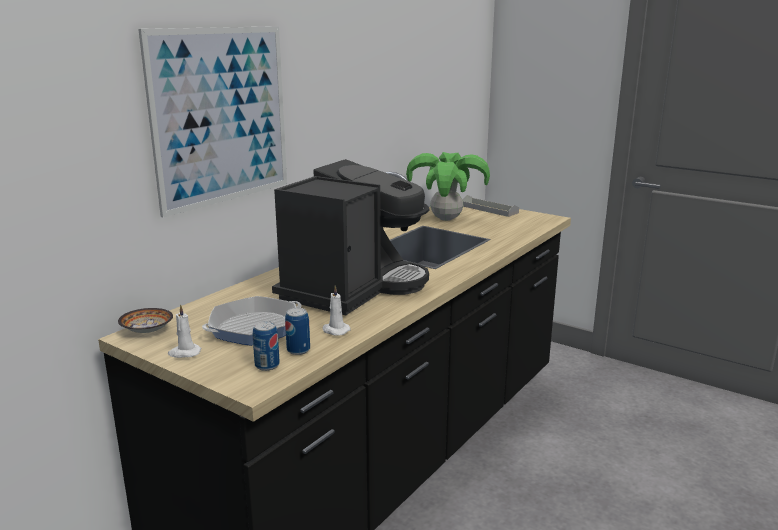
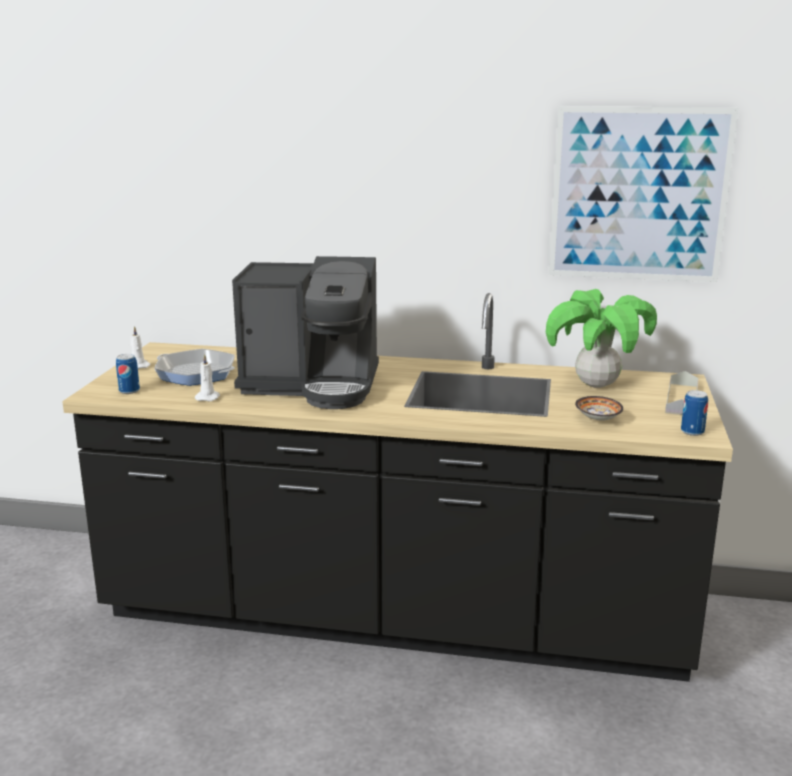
camera: 65 degrees right, 0 degrees up
bowl [118,308,173,333] -> bowl moved to [575,396,623,421]
picture [138,26,287,218] -> picture moved to [549,106,739,282]
can [285,308,310,355] -> can moved to [681,390,708,436]

